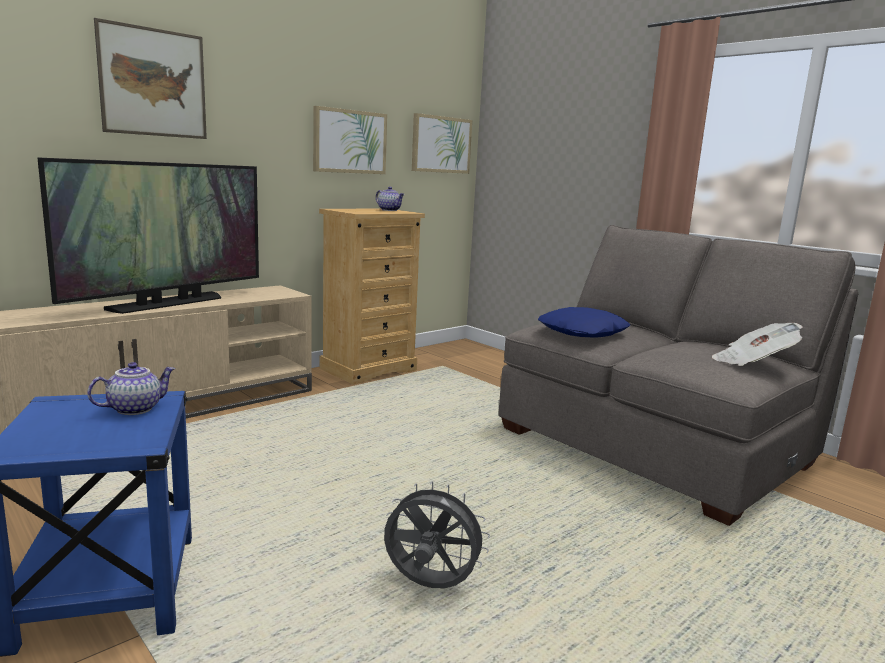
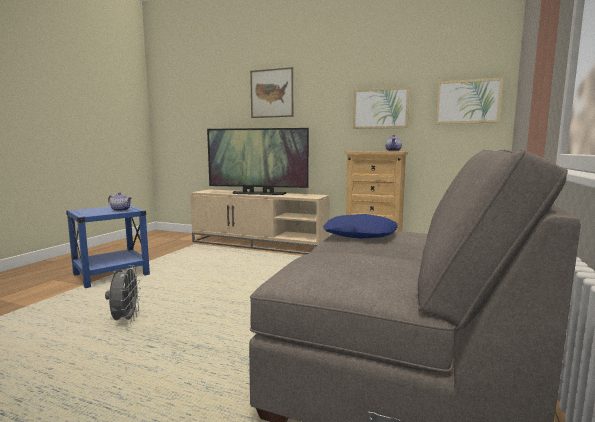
camera: 65 degrees right, 5 degrees down
newspaper [712,323,803,366] -> none

